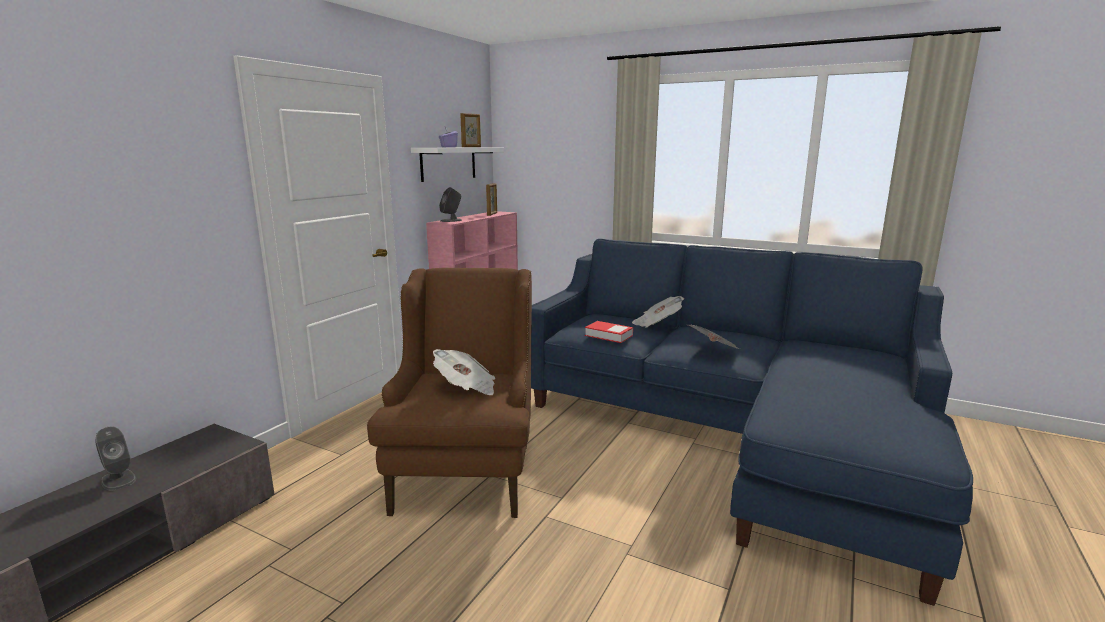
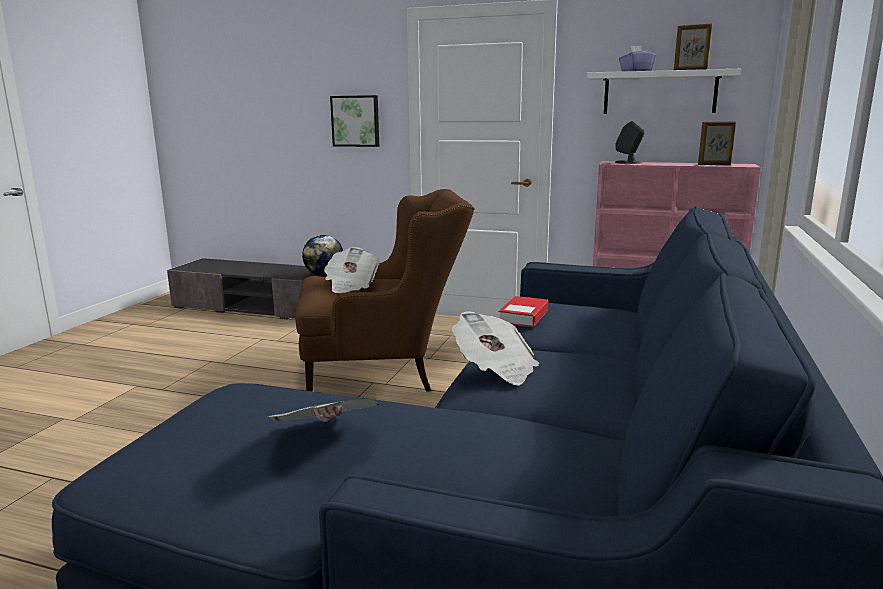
camera: 80 degrees right, 0 degrees up
grey speaker [96,426,136,491] -> none
newspaper [632,296,684,328] -> newspaper moved to [267,399,380,422]
none -> globe [302,235,343,276]
none -> picture [330,95,379,147]

